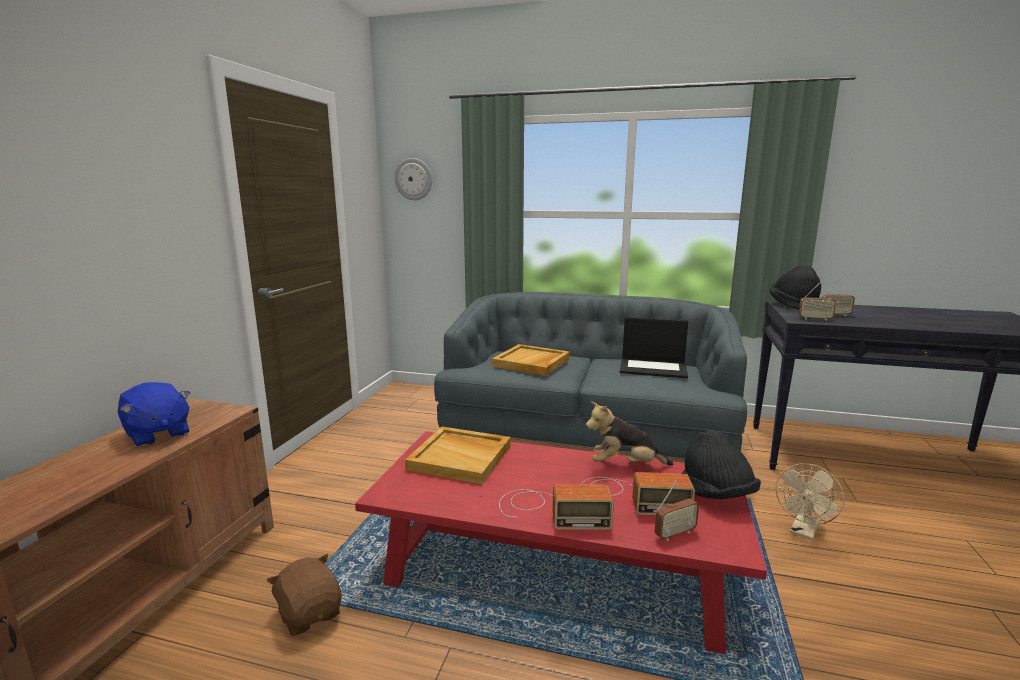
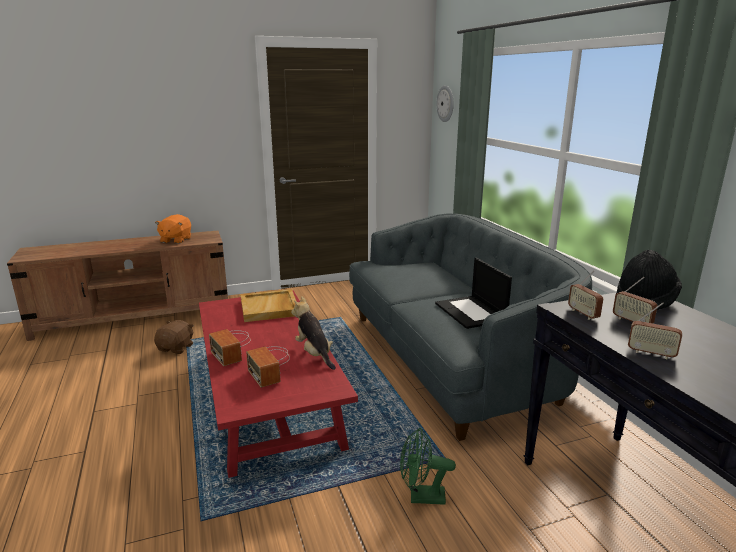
camera: 55 degrees right, 5 degrees up
blue plush toy [118,382,190,447] -> orange plush toy [155,214,191,244]
beige tray [492,344,570,376] -> none
radio [655,480,699,541] -> radio moved to [628,303,682,360]
black hat [682,431,761,499] -> none
beige fan [776,463,844,540] -> green fan [400,428,456,505]

